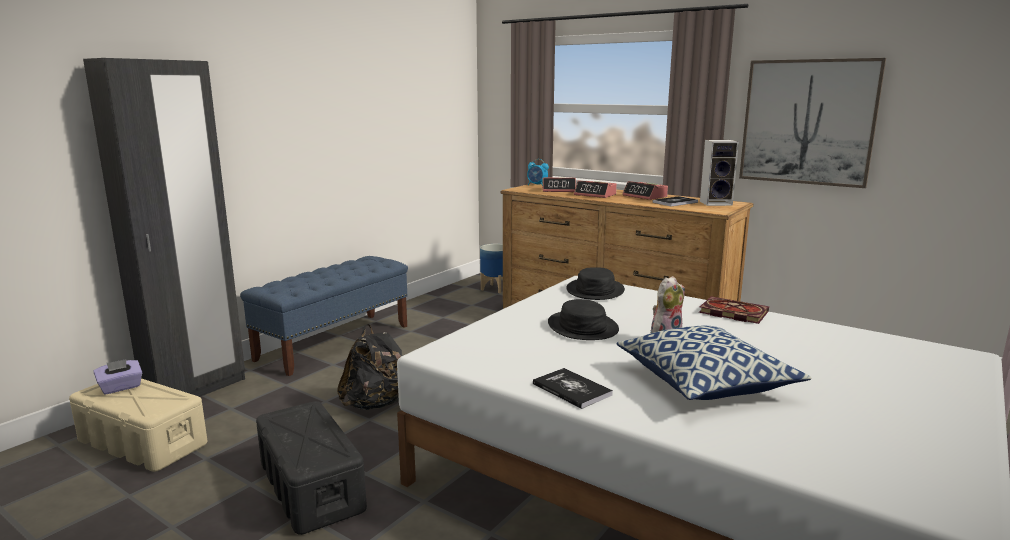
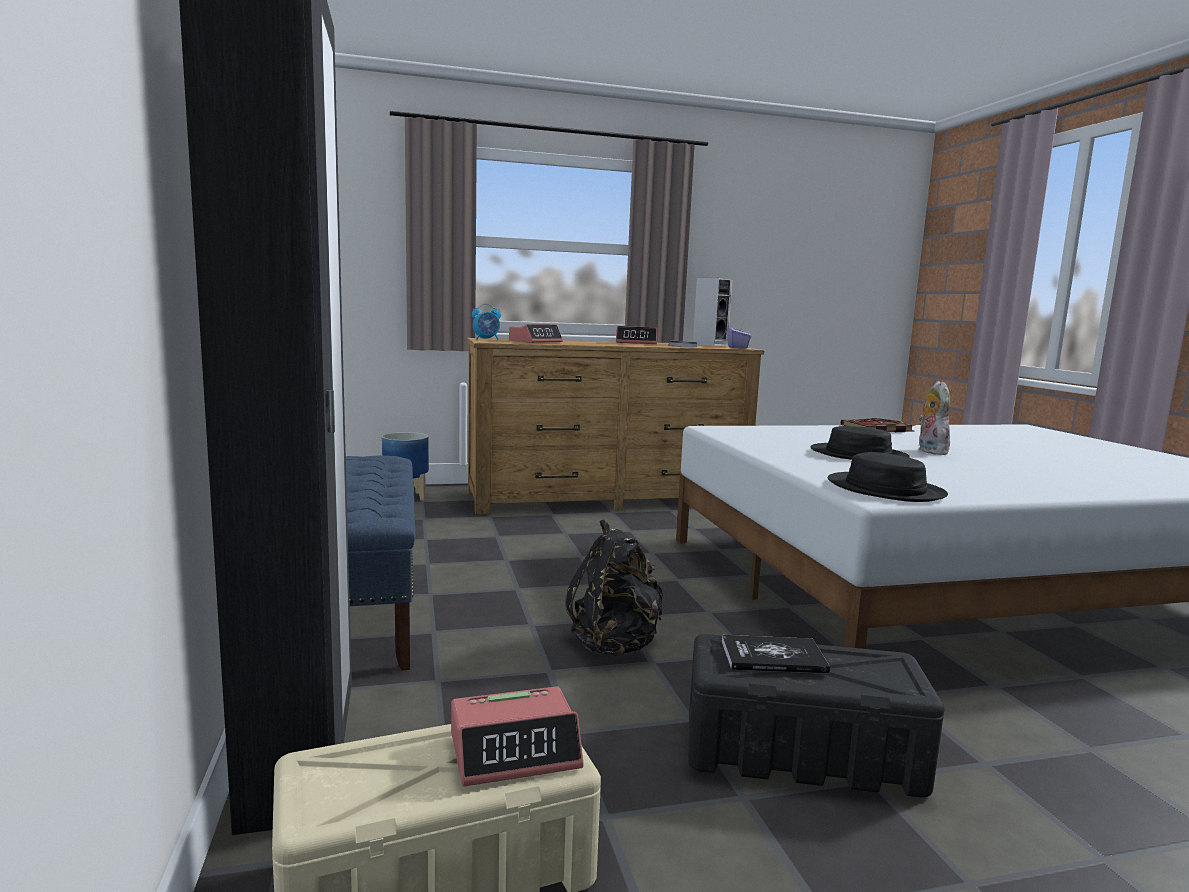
camera: 50 degrees left, 5 degrees down
purple tissue box [93,359,142,394] -> purple tissue box moved to [727,323,751,348]
book [533,368,613,409] -> book moved to [722,635,830,674]
black hat [566,267,625,300] -> black hat moved to [828,452,948,502]
alarm clock [574,180,617,198] -> alarm clock moved to [451,686,583,787]
pillow [617,326,811,400] -> none
picture [739,58,886,188] -> none

